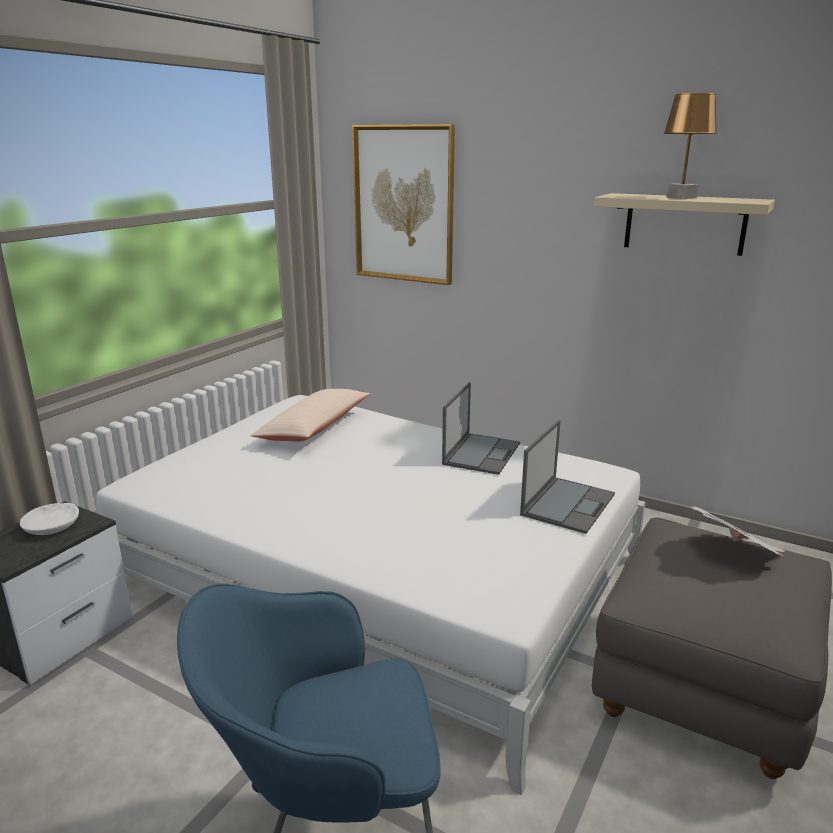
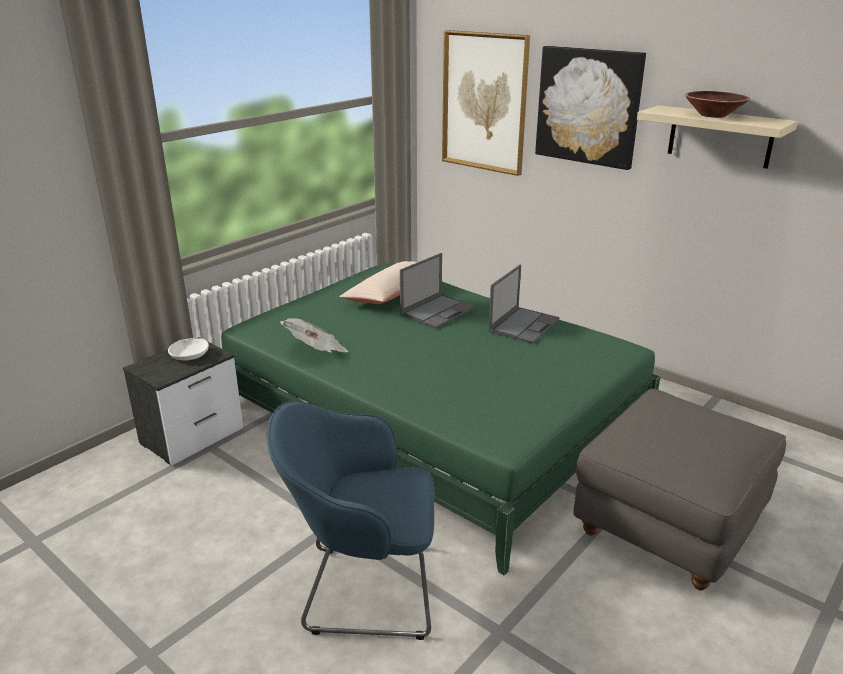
camera: 10 degrees right, 5 degrees up
white bed [97,395,646,795] -> green bed [221,264,660,576]
laptop [520,420,615,534] -> laptop moved to [400,253,475,328]
brown table lamp [664,93,717,199] -> brown bowl [685,91,750,118]
newspaper [692,506,784,556] -> newspaper moved to [280,318,349,353]
none -> picture [535,46,646,170]

